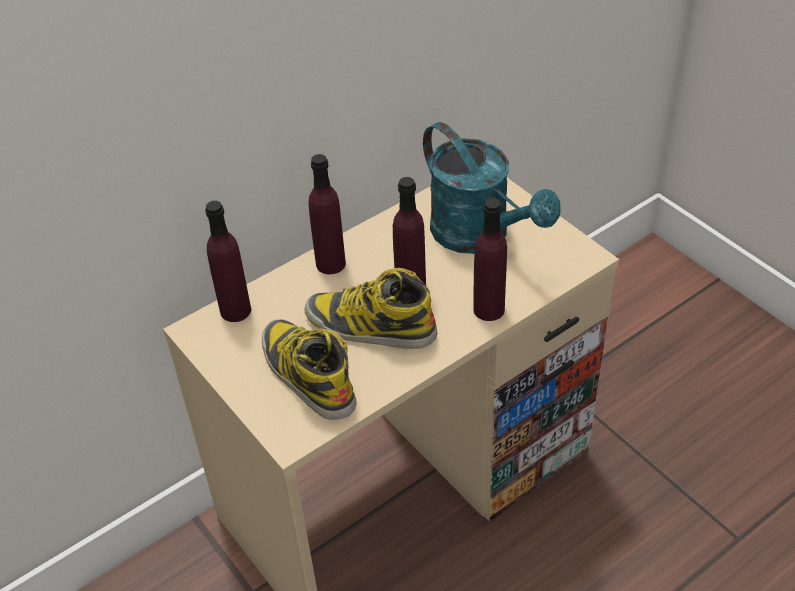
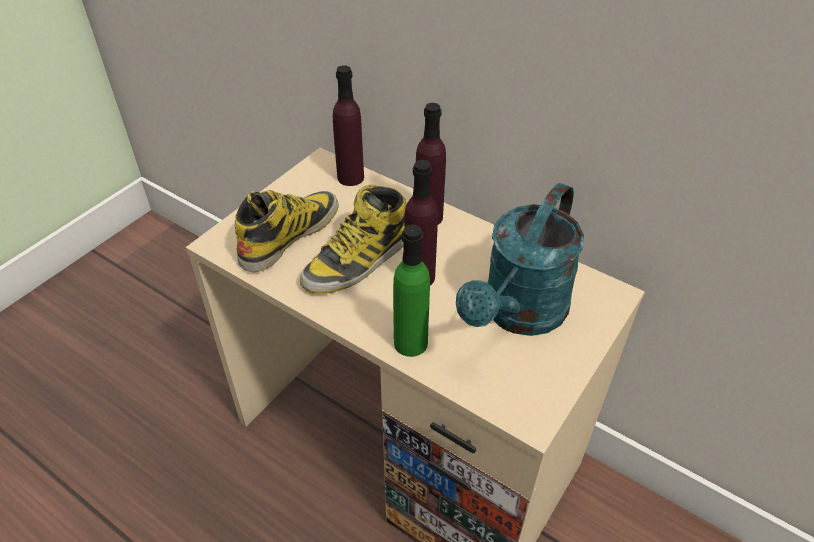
camera: 70 degrees right, 0 degrees up
boot [305,268,438,349] -> boot turned 135 degrees counterclockwise [300,184,406,294]
purple bottle [473,198,507,321] -> green bottle [393,224,430,357]

